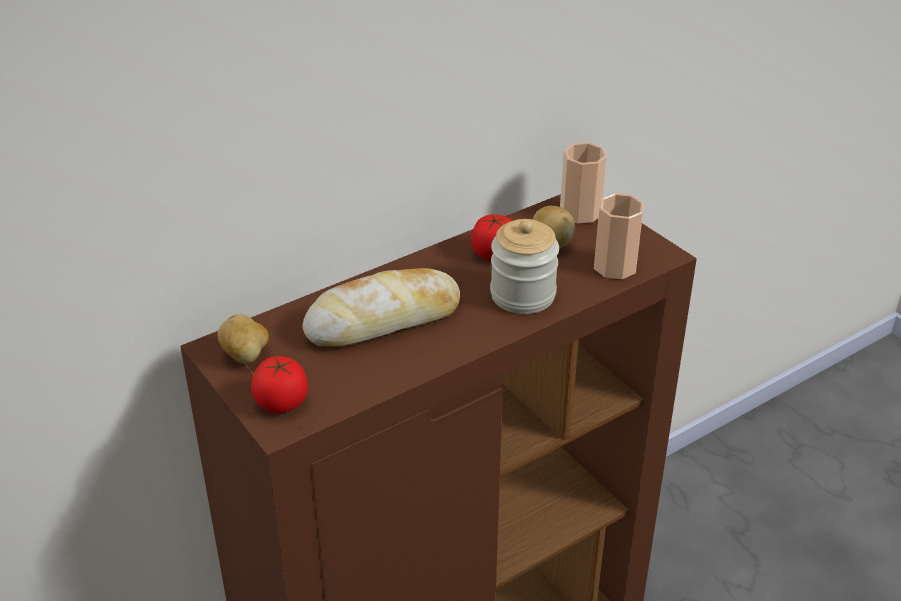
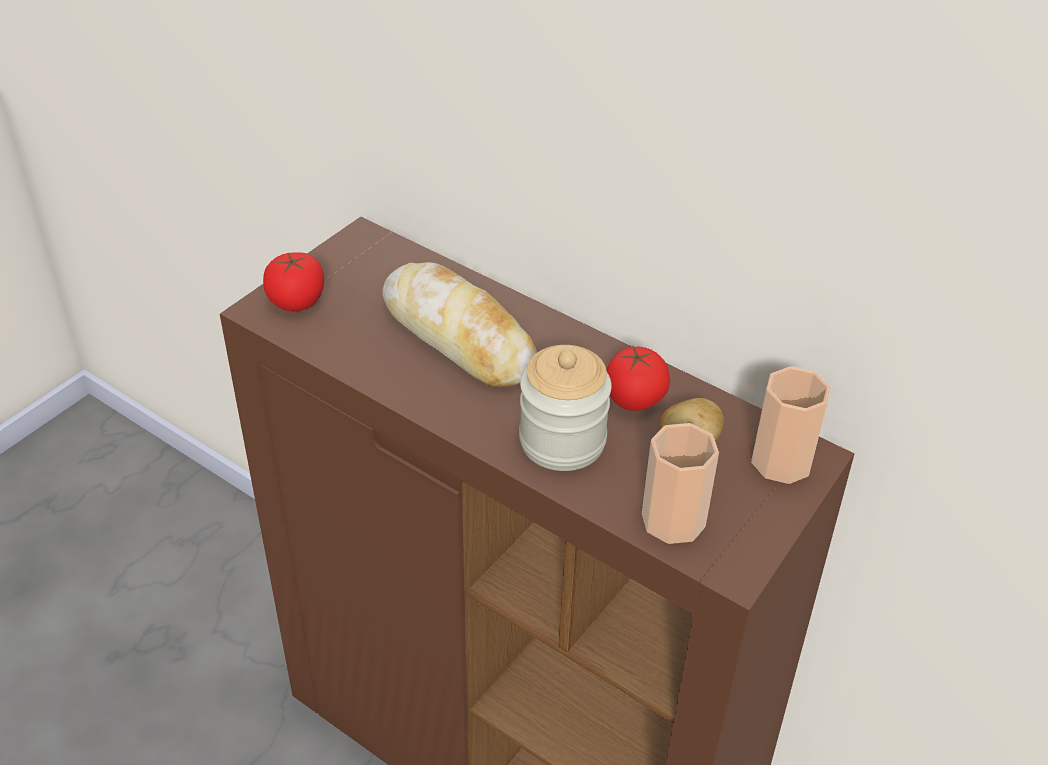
camera: 70 degrees right, 5 degrees up
potato [218,314,269,364] -> none

